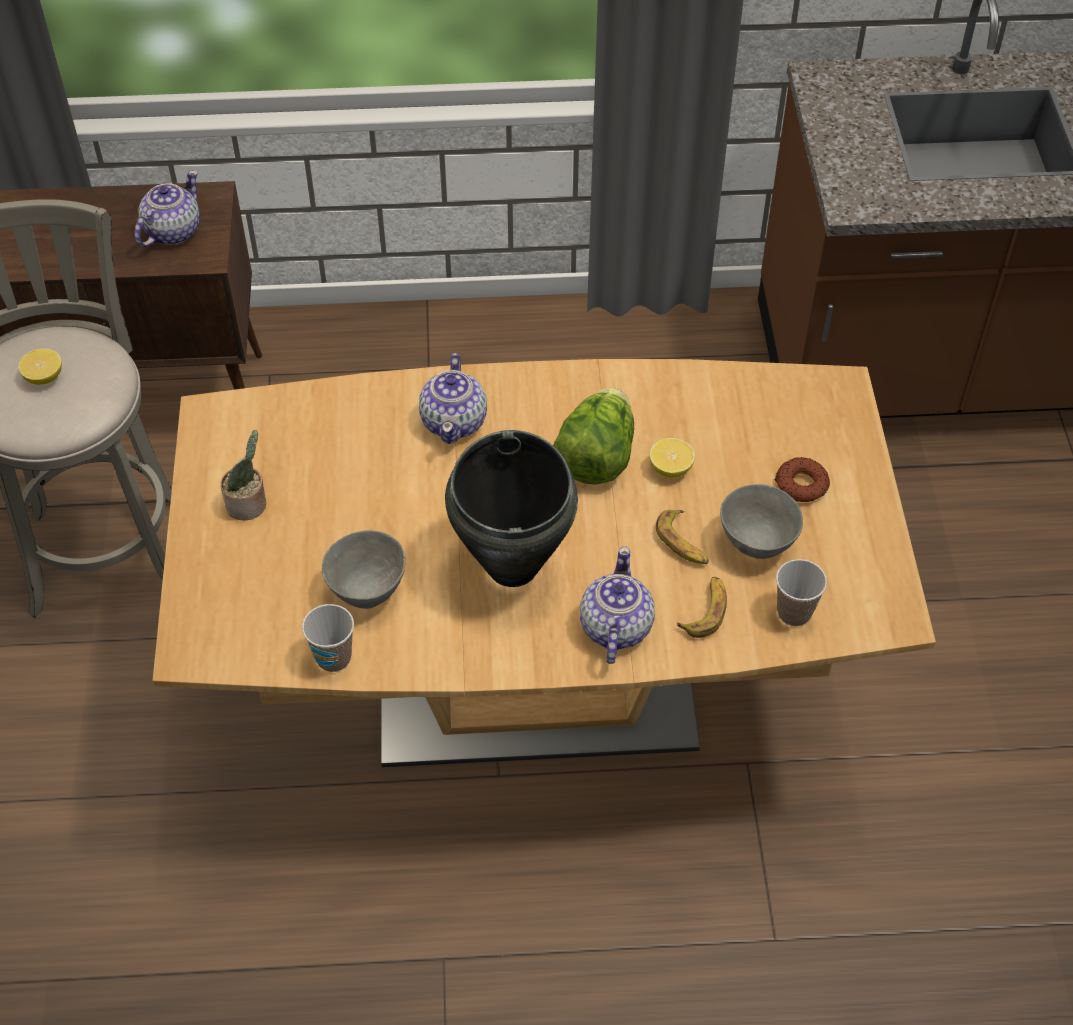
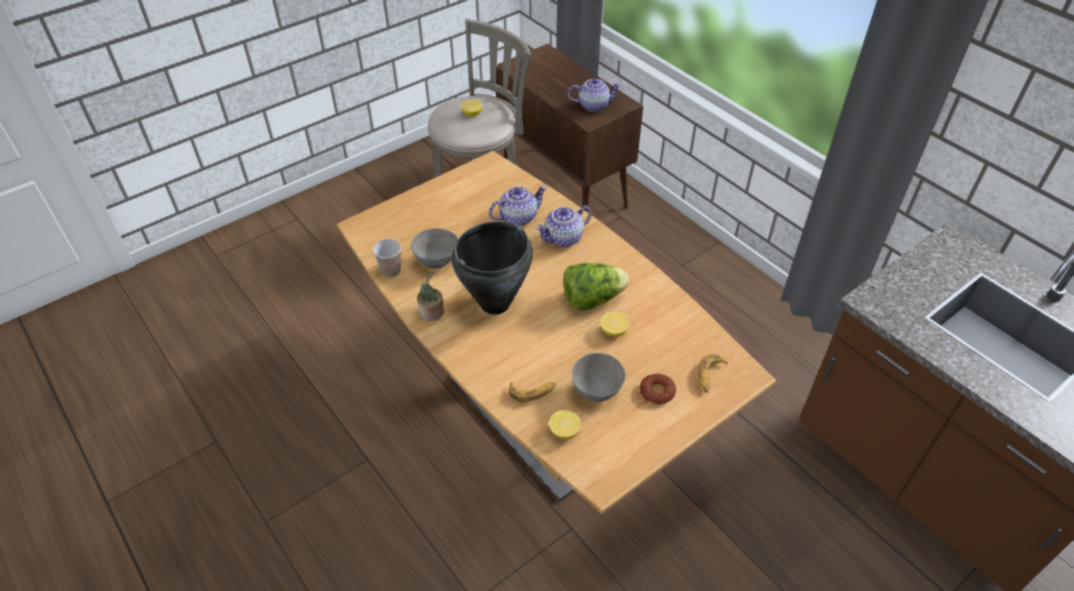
camera: 55 degrees right, 5 degrees down
potted plant [220,430,266,520] -> potted plant moved to [417,271,444,321]
teapot [580,547,655,664] -> teapot moved to [489,186,547,226]
banana [656,510,709,564] -> banana moved to [698,354,728,393]
cup [776,559,827,626] -> lemon [549,410,581,439]

